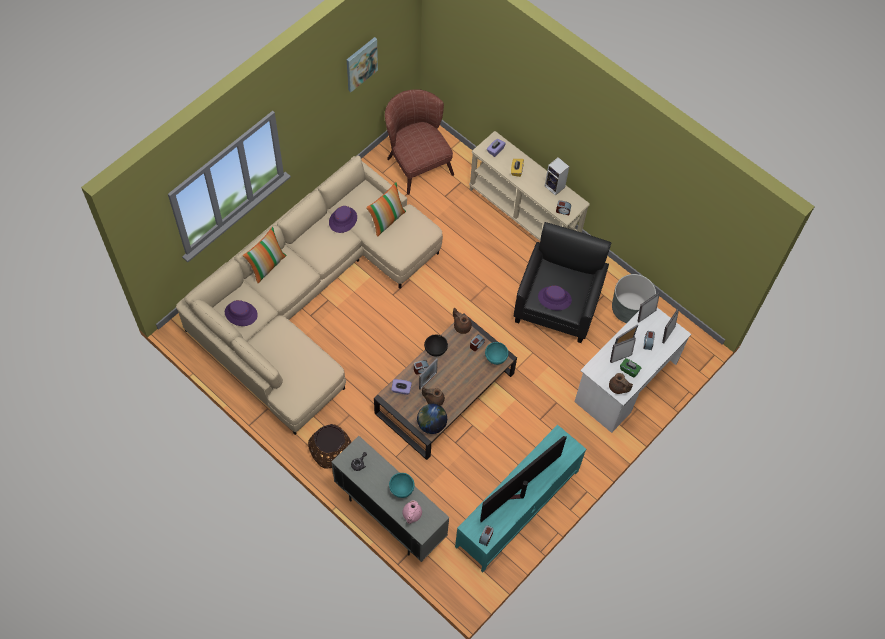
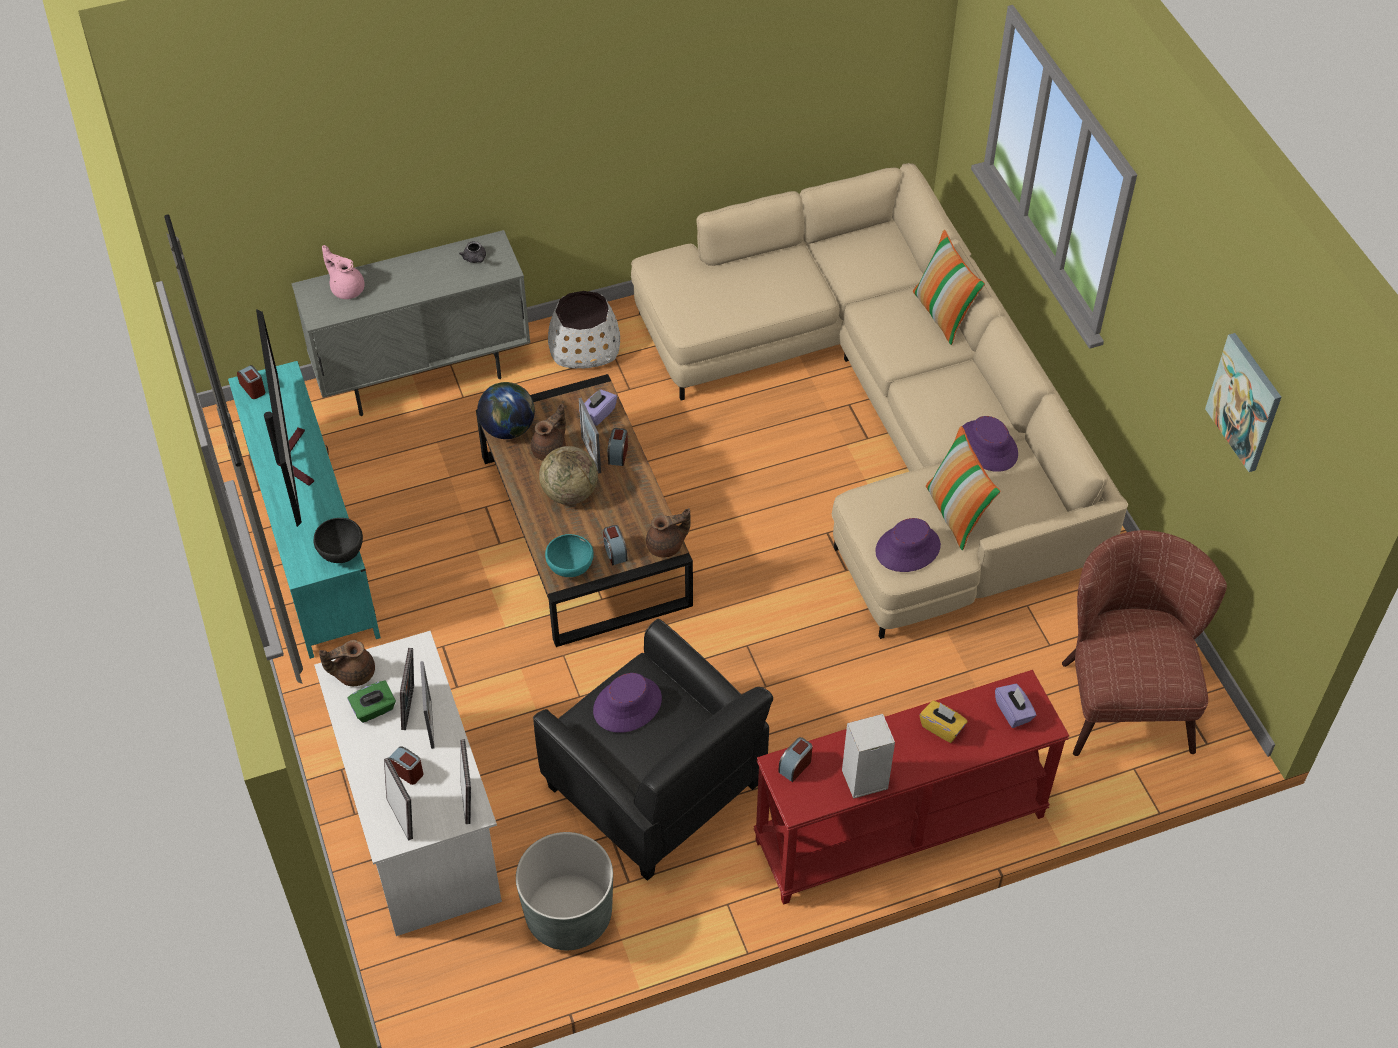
camera: 120 degrees right, 10 degrees down
purple hat [225,300,258,326] -> purple hat moved to [875,518,941,572]
brown planter [308,424,351,469] -> white planter [548,291,620,369]
brown armchair [385,89,454,195] -> brown armchair turned 90 degrees counterclockwise [1062,530,1227,756]
turquoise bowl [389,473,415,498] -> none
black bowl [424,335,448,356] -> black bowl moved to [314,518,363,563]
beige console table [469,131,590,241] -> red console table [754,670,1069,905]
none -> globe [539,446,598,505]

